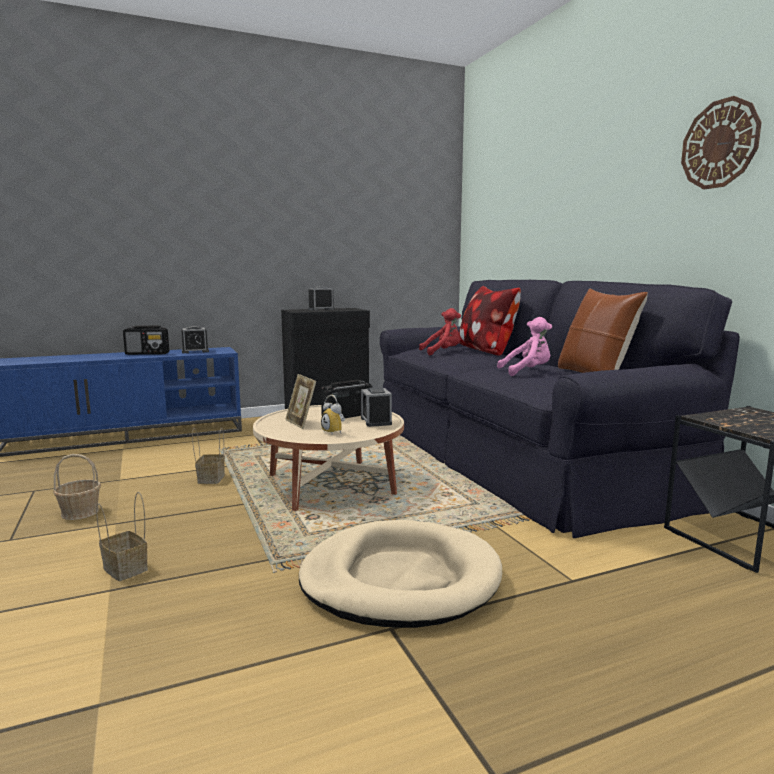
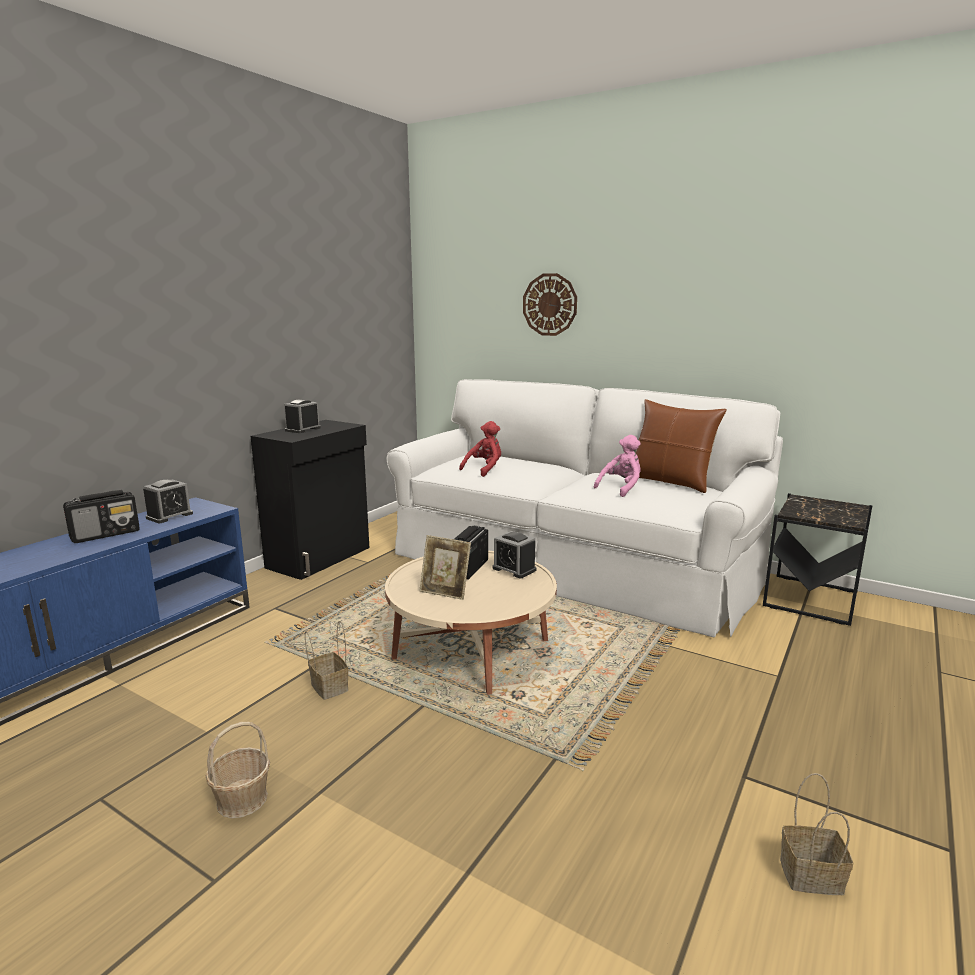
camera: 35 degrees left, 5 degrees up
basket [96,492,148,581] -> basket moved to [780,773,853,895]
beige dog bed [299,520,502,628] -> none
alarm clock [321,395,345,434] -> none
black sofa [380,280,740,538] -> white sofa [386,379,783,637]
pillow [459,286,521,355] -> none
wall clock [681,96,762,189] -> wall clock moved to [523,273,577,336]

